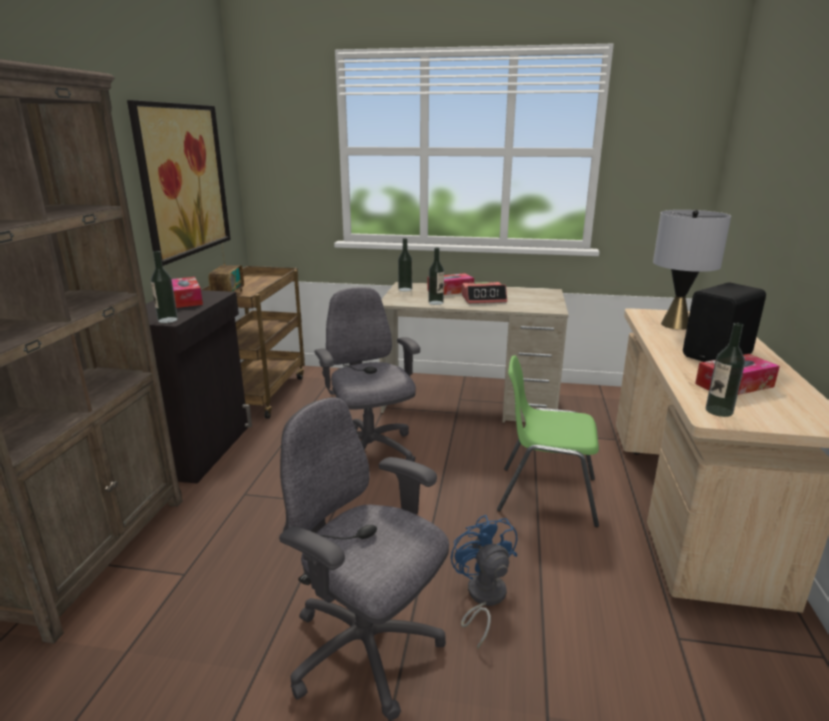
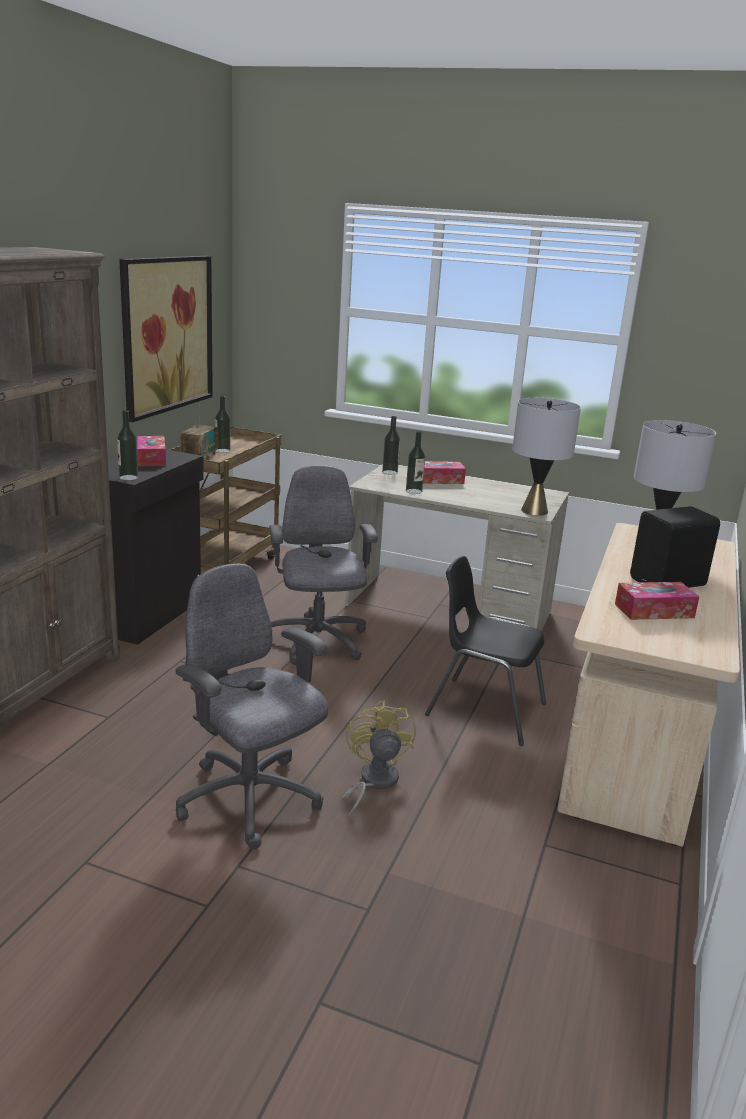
camera: 10 degrees right, 0 degrees up
blue fan [451,514,517,650] -> yellow fan [342,700,416,817]
alarm clock [462,282,507,303] -> none
green chair [497,355,599,527] -> black chair [425,556,546,746]
bottle [706,323,745,417] -> bottle moved to [215,396,230,453]
none -> grey table lamp [512,398,581,516]

